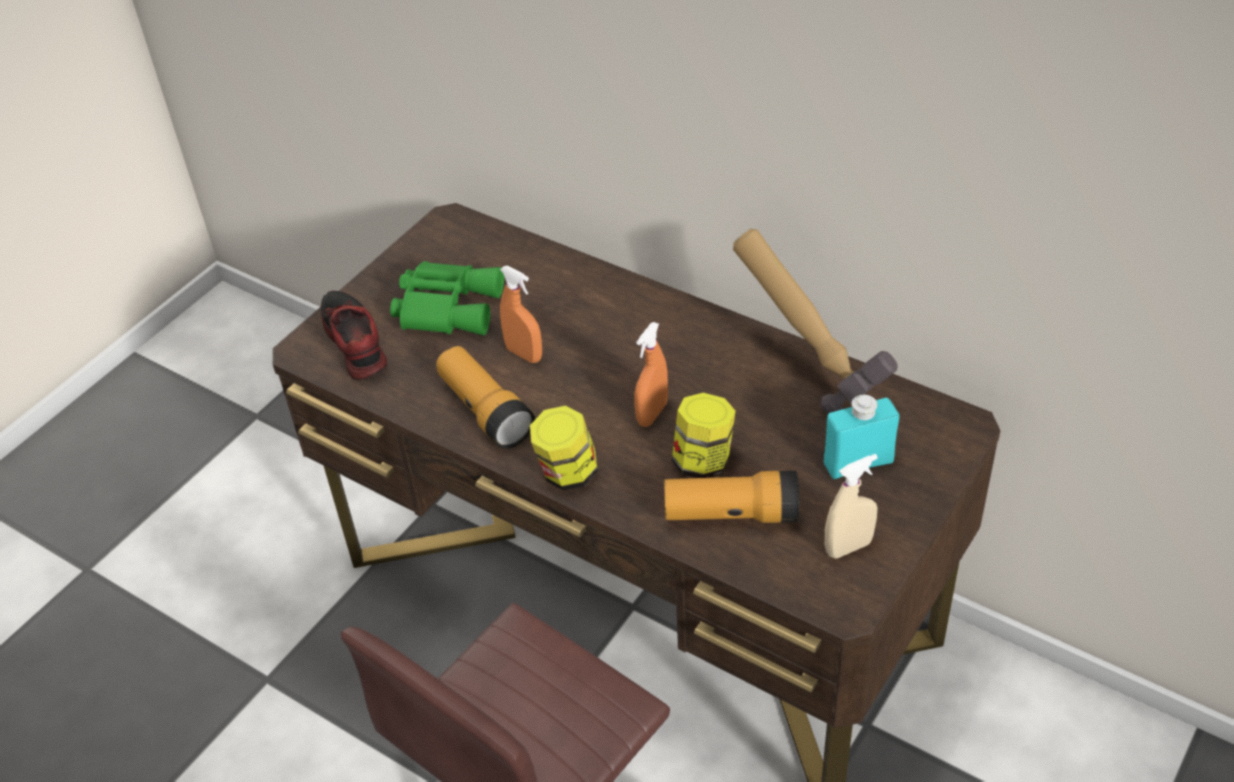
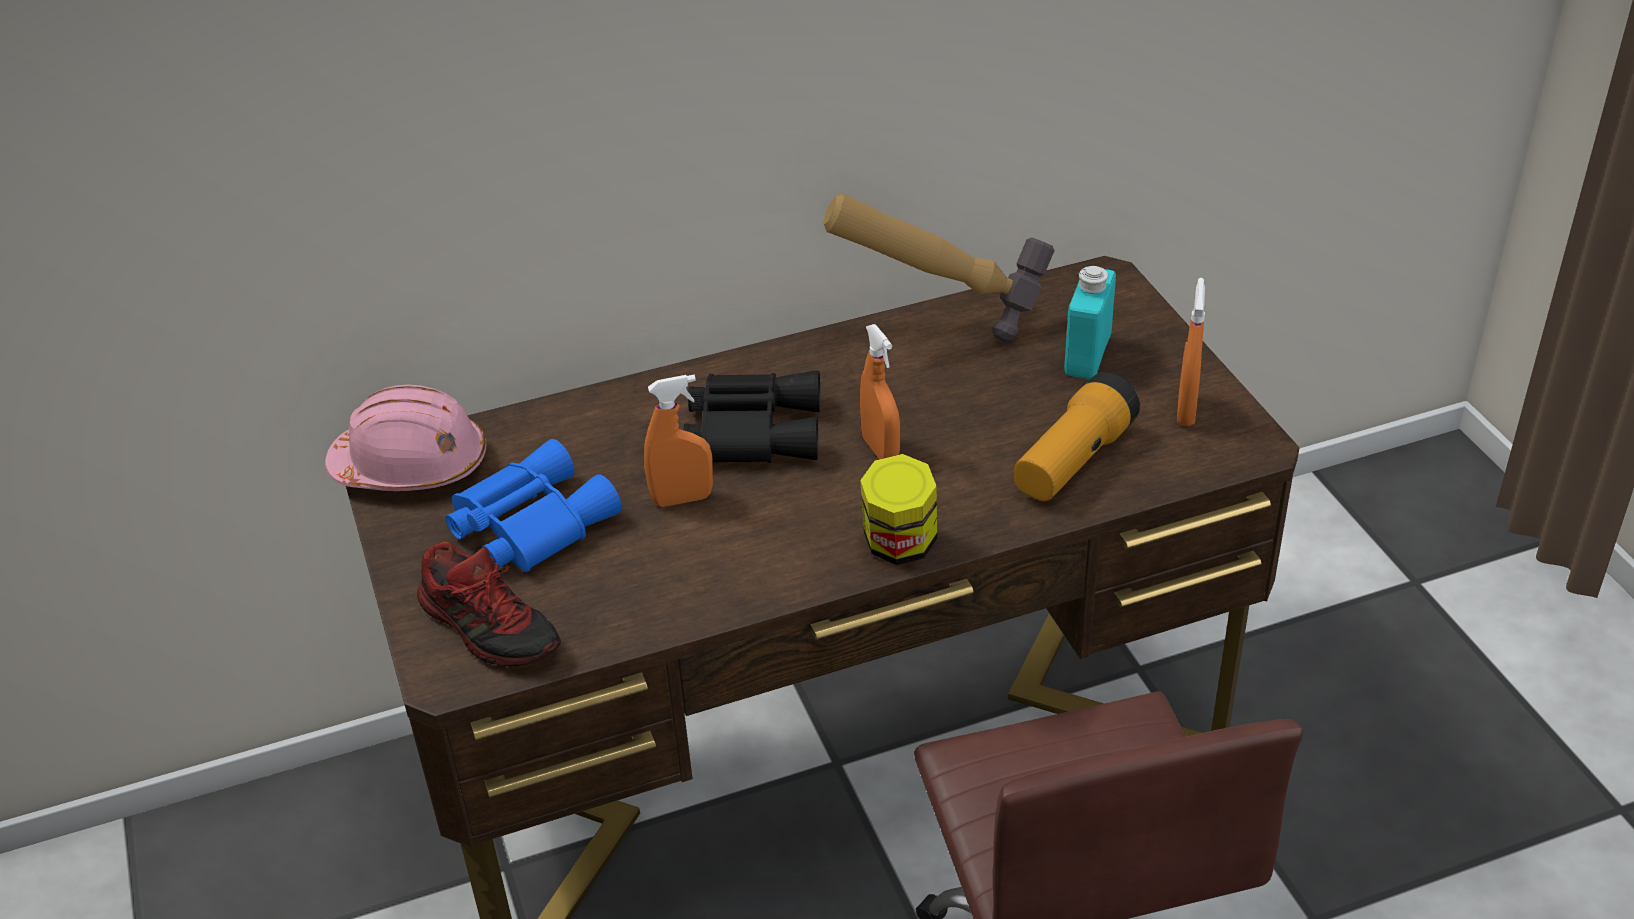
camera: 55 degrees left, 5 degrees down
shoe [321,291,387,380] -> shoe turned 150 degrees counterclockwise [417,541,561,666]
green binoculars [390,261,504,335] -> blue binoculars [446,439,622,572]
flashlight [436,346,535,449] -> none
jar [672,393,736,478] -> none
beige spray bottle [825,454,878,559] -> orange spray bottle [1177,278,1205,426]
none -> pink hard hat [325,384,486,491]
none -> black binoculars [683,371,820,463]

